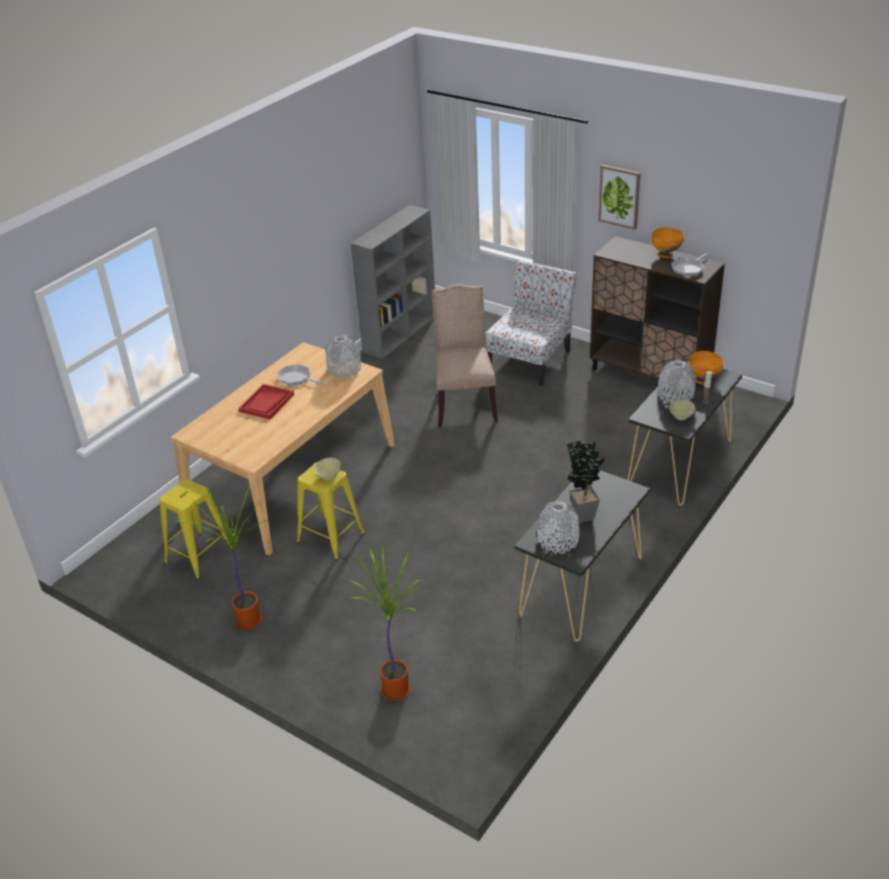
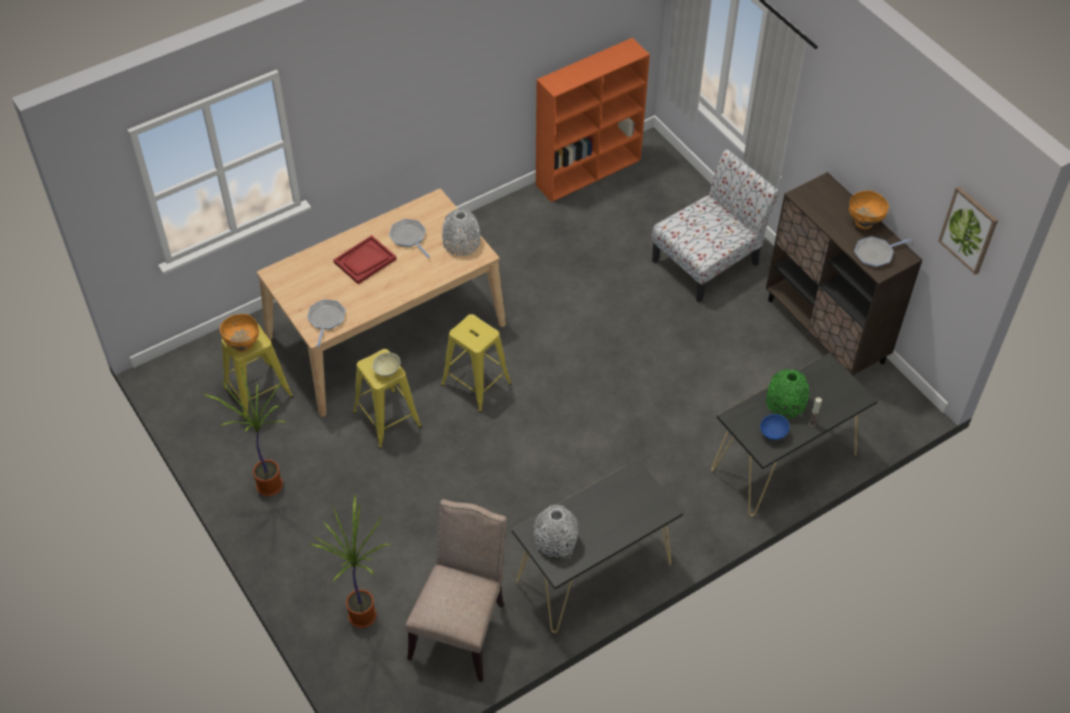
camera: 20 degrees right, 15 degrees up
grey bookcase [351,205,435,359] -> orange bookcase [536,38,650,202]
beige chair [432,284,498,427] -> beige chair moved to [405,499,507,682]
potted plant [567,441,605,523] -> none
picture [598,165,640,230] -> picture moved to [938,186,998,275]
grey vase [658,360,696,404] -> green vase [766,369,809,419]
beige bowl [669,399,695,420] -> blue bowl [760,414,790,440]
orange bowl [689,351,724,385] -> orange bowl moved to [220,314,259,352]
none -> frying pan [307,300,346,348]
none -> yellow stool [441,314,512,413]

